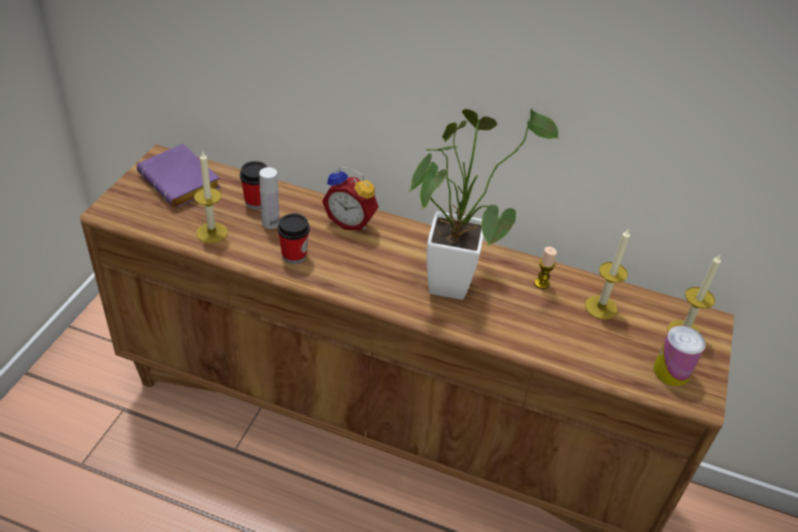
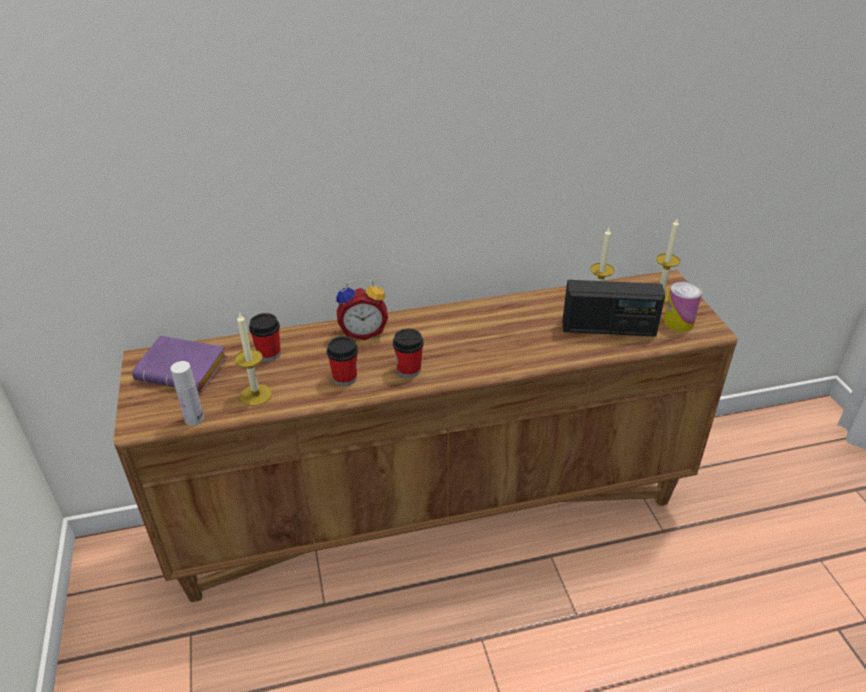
camera: 30 degrees left, 5 degrees down
white bottle [259,167,280,229] -> white bottle moved to [171,361,204,426]
potted plant [409,109,559,300] -> none
candle [534,247,557,289] -> none
none -> cup [393,329,424,378]
none -> radio [563,280,665,337]

